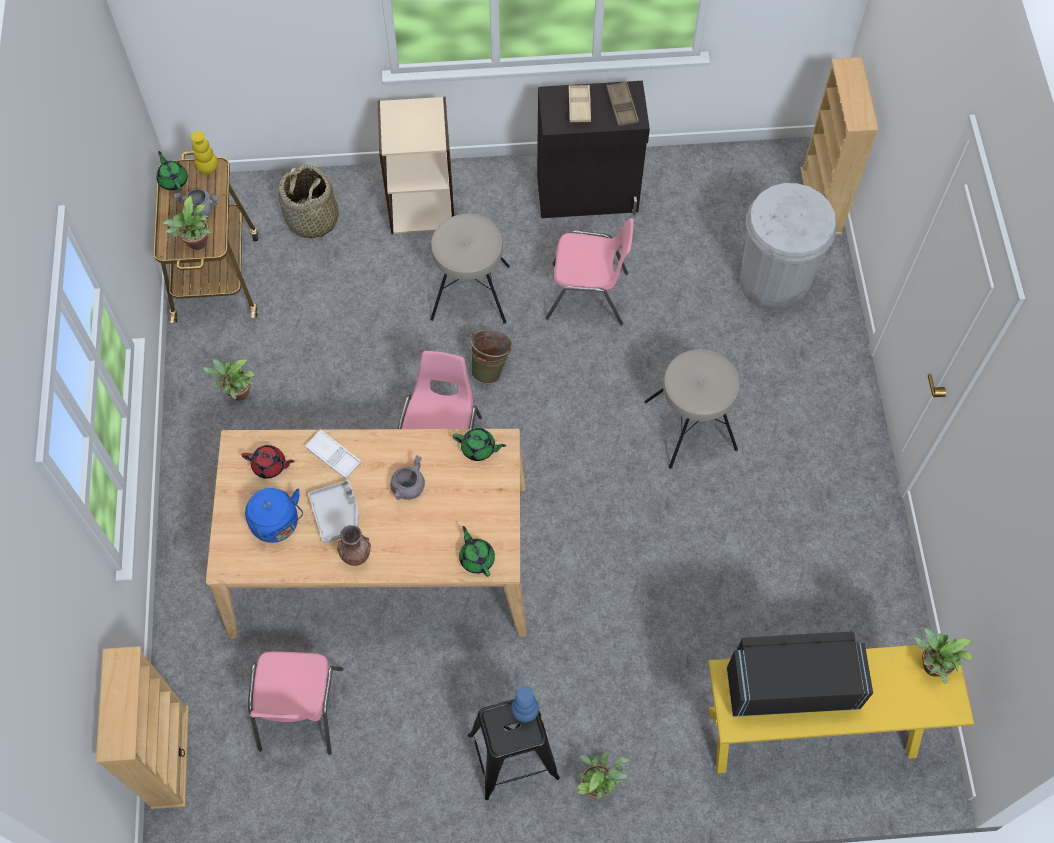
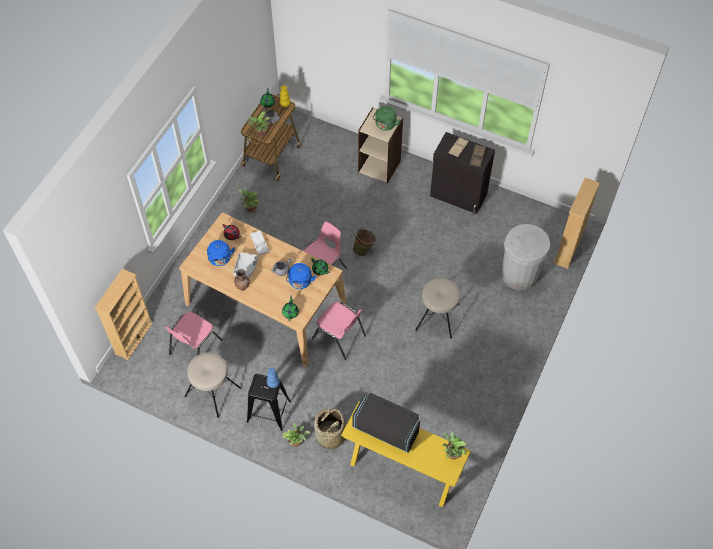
camera: 30 degrees right, 5 degrees down
basket [278,165,339,240] -> basket moved to [314,408,346,453]
beige stool [430,214,510,324] -> beige stool moved to [184,353,241,418]
pink chair [545,218,634,325] -> pink chair moved to [312,302,366,360]
none -> blue kettle [286,263,316,289]
none -> green kettle [373,106,400,130]

